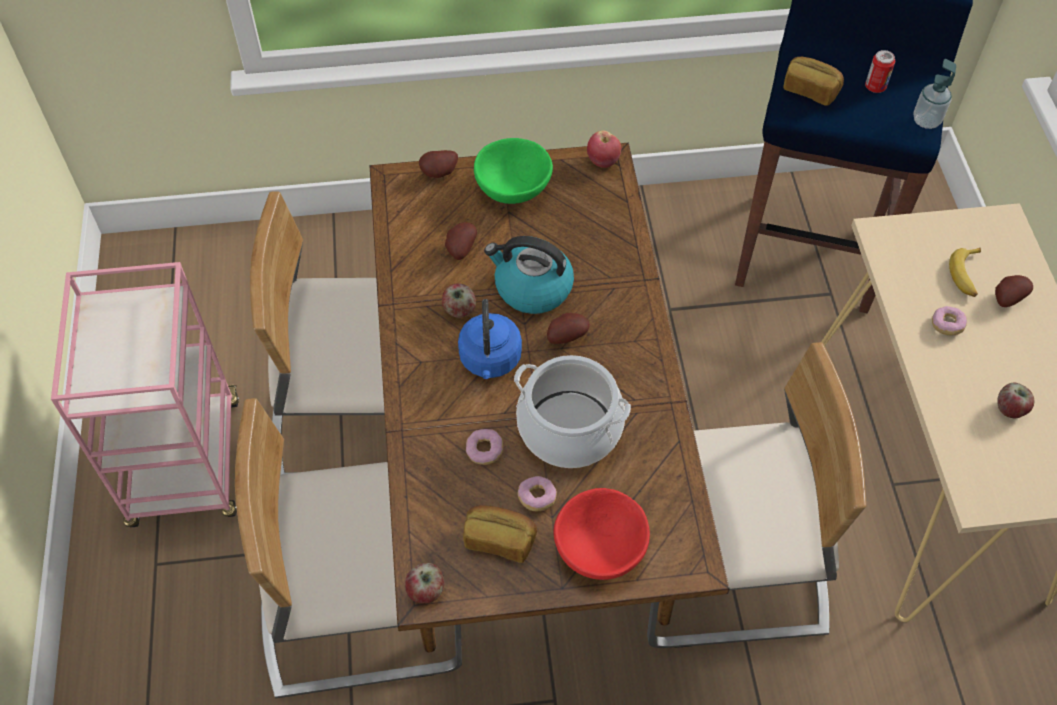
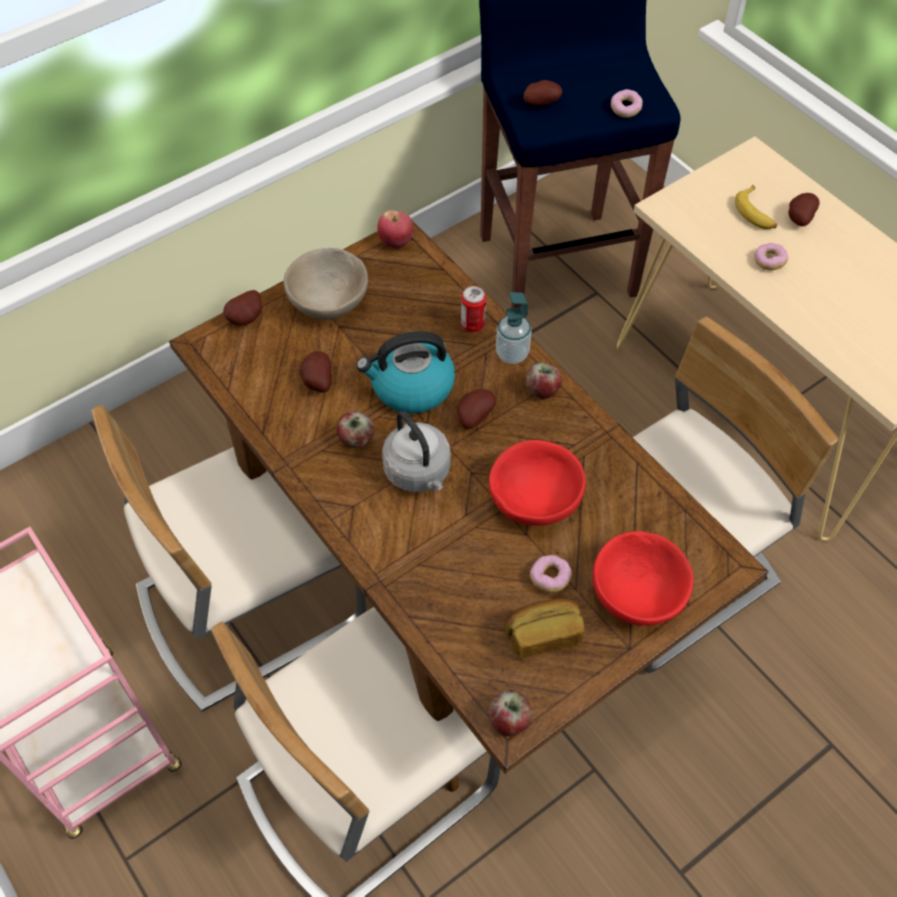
camera: 30 degrees left, 0 degrees up
blue kettle [458,299,522,379] -> grey kettle [382,411,451,492]
donut [466,429,503,465] -> donut moved to [611,89,643,118]
green bowl [474,138,553,204] -> beige bowl [284,248,368,320]
cooking pot [514,355,631,468] -> red bowl [489,440,586,526]
bread [783,57,844,106] -> potato [523,80,562,106]
can [865,50,895,93] -> can moved to [461,286,486,332]
soap dispenser [914,59,956,129] -> soap dispenser moved to [496,292,532,364]
apple [997,383,1034,418] -> apple moved to [526,362,562,399]

